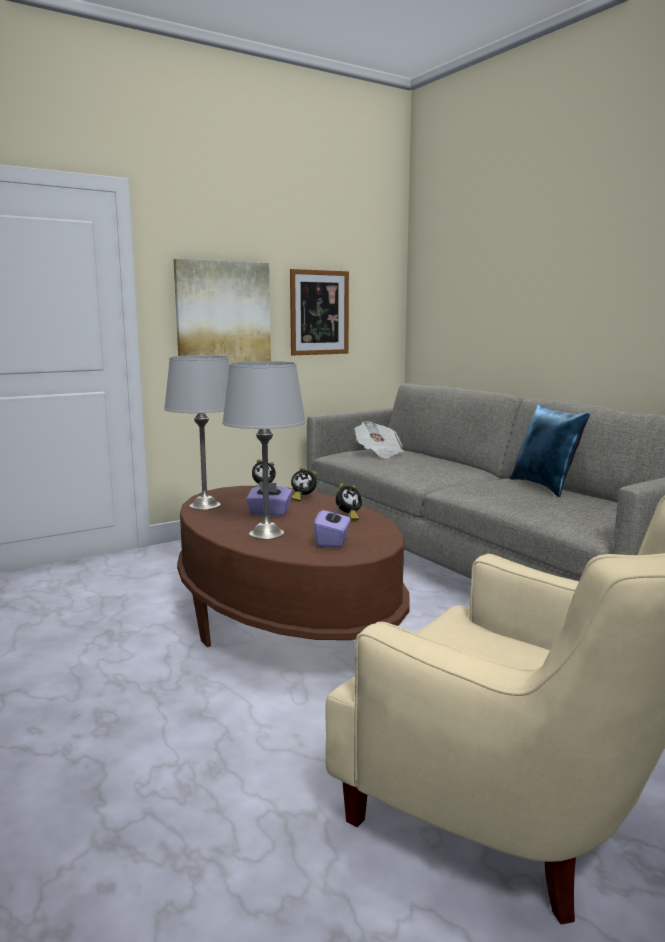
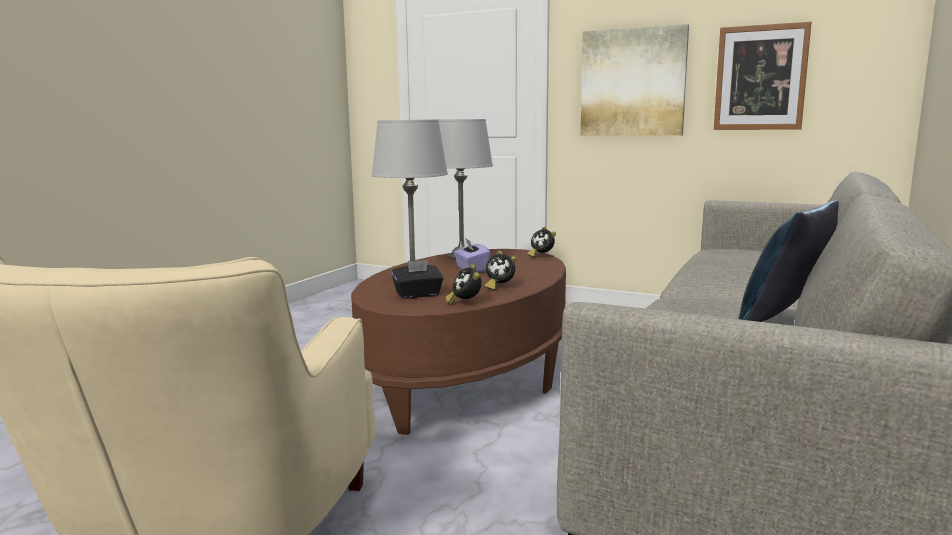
camera: 60 degrees right, 0 degrees up
alarm clock [291,467,317,502] -> alarm clock moved to [445,264,482,305]
purple tissue box [314,504,350,548] -> black tissue box [391,260,444,299]
newspaper [355,421,404,458] -> none

